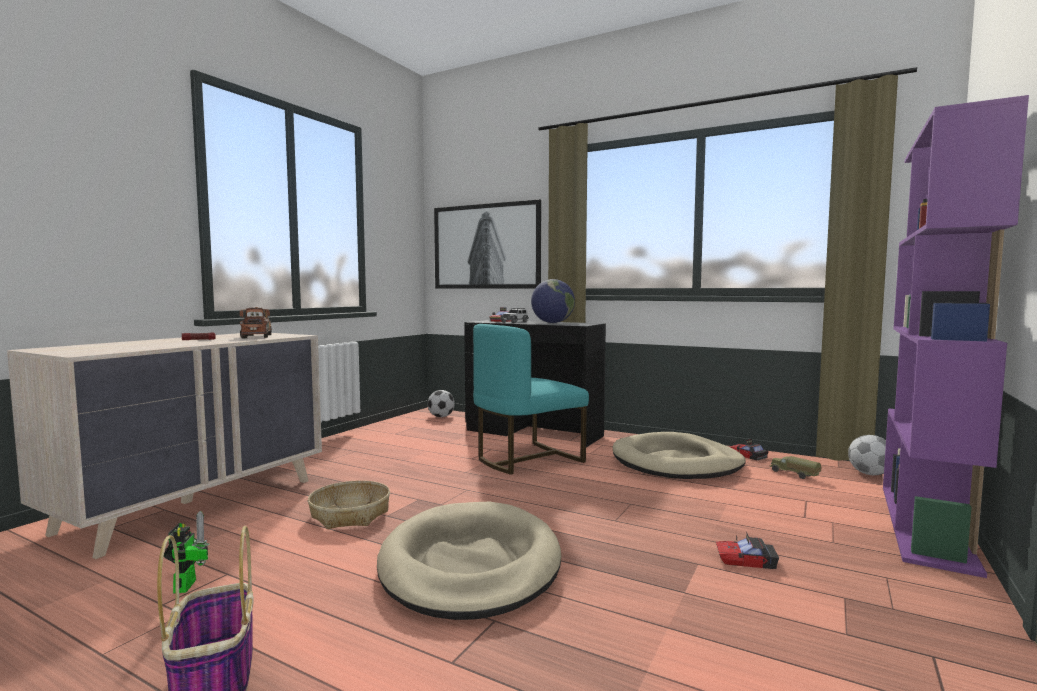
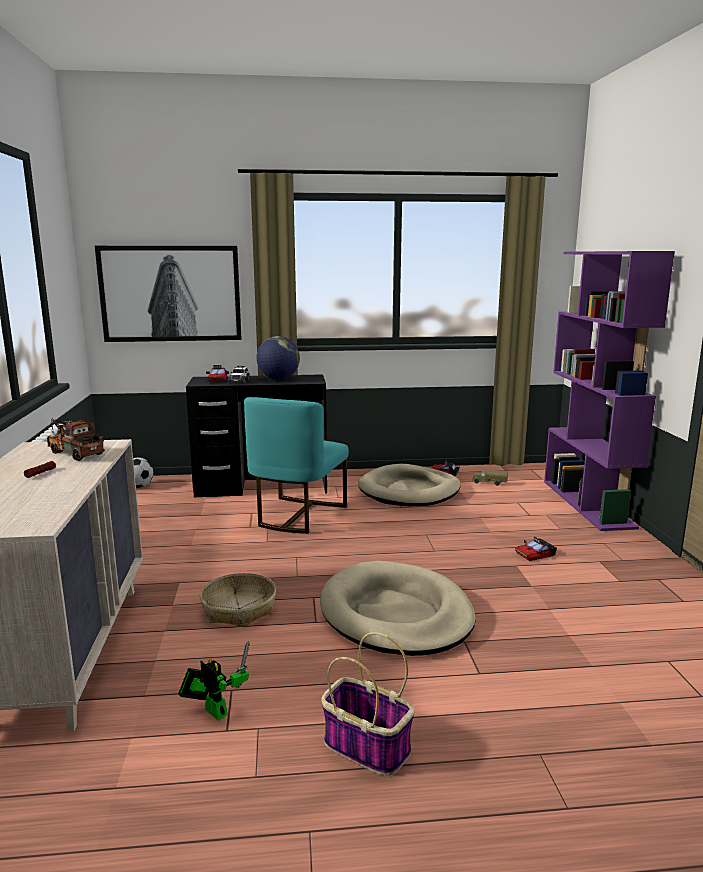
camera: 35 degrees left, 10 degrees up
football [848,435,886,475] -> none

